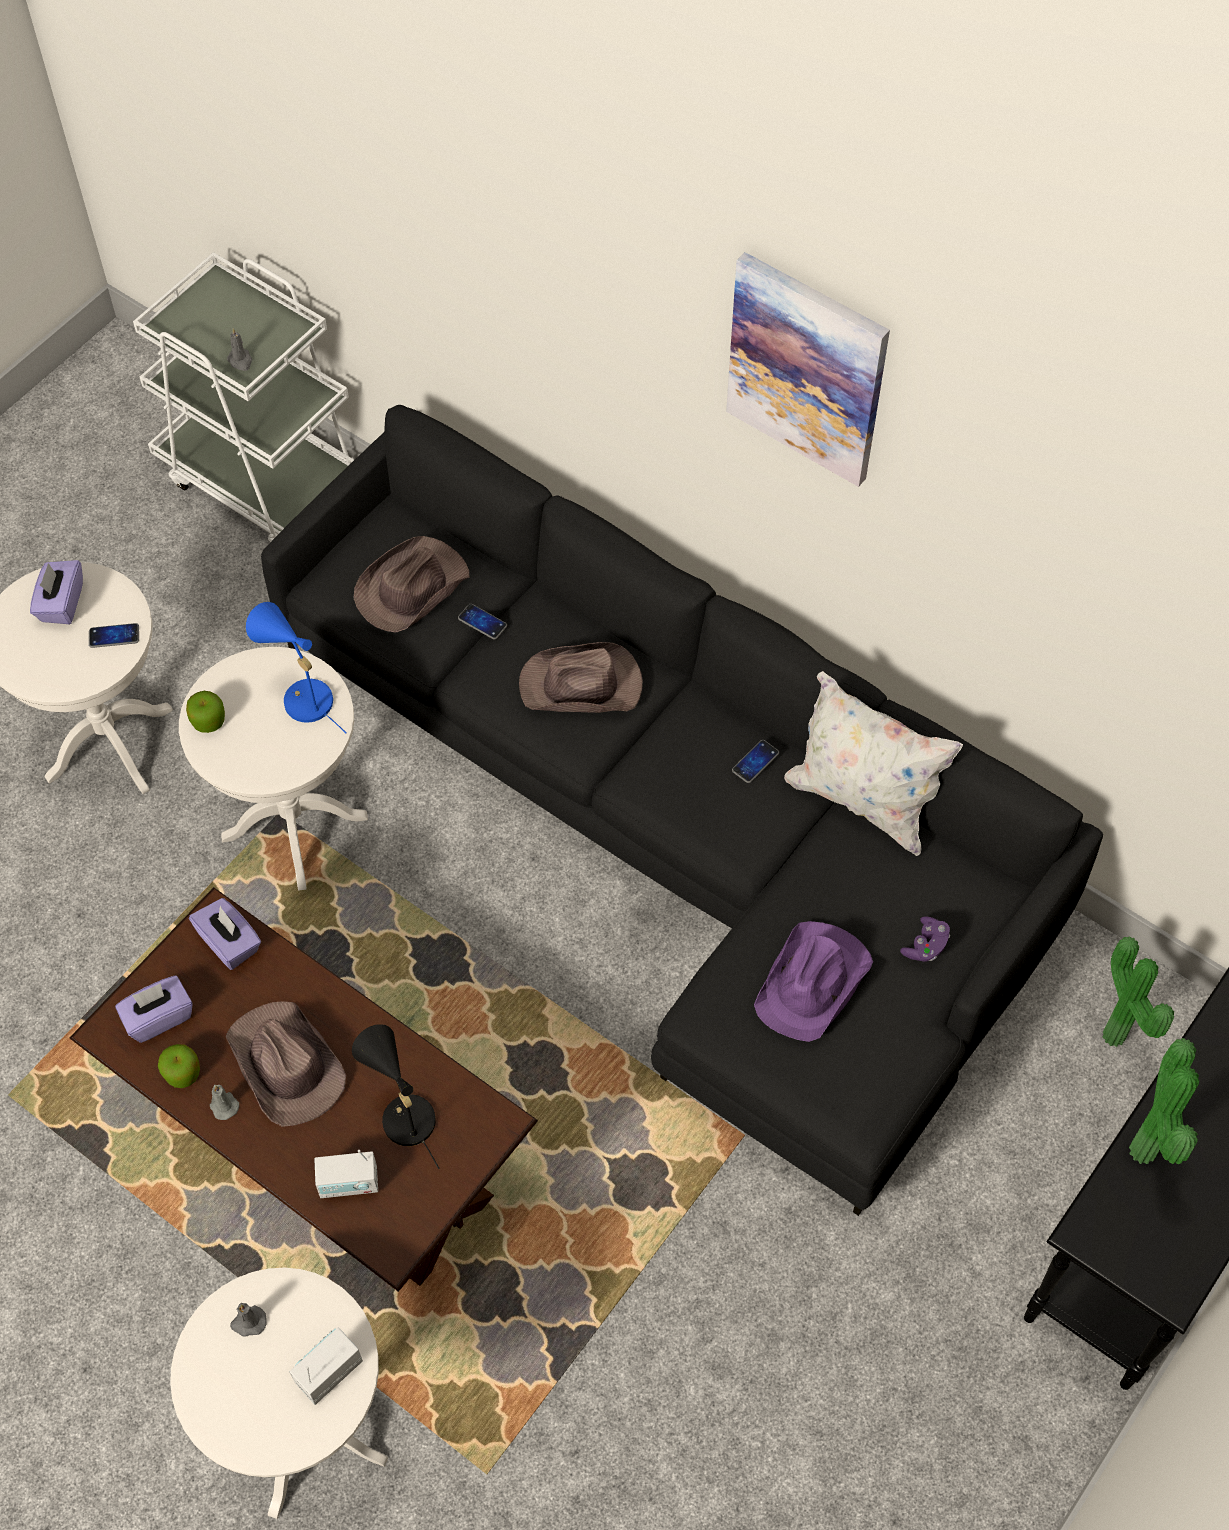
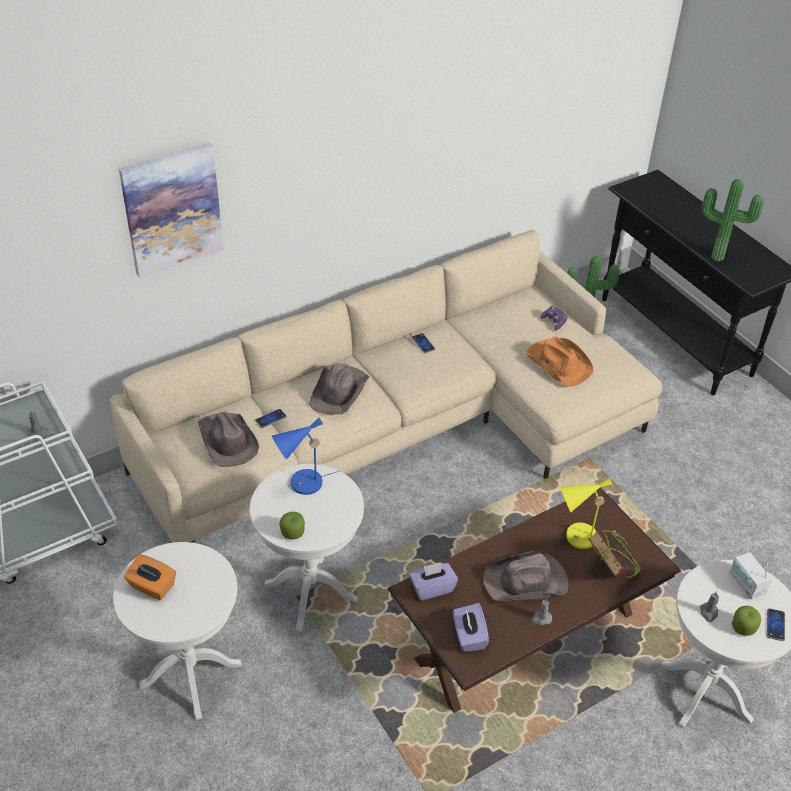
camera: 70 degrees left, 15 degrees down
purple tissue box [30,560,83,624] -> orange tissue box [124,554,176,600]
phone [89,623,139,648] -> phone moved to [767,609,785,641]
apple [158,1044,200,1088] -> apple moved to [732,606,761,636]
black sofa [261,405,1103,1216] -> beige sofa [110,230,662,543]
radio [314,1150,378,1198] -> book [588,529,644,578]
black table lamp [352,1024,440,1169] -> yellow table lamp [560,478,615,549]
picture [726,252,890,487] -> picture moved to [119,143,224,278]
purple hat [754,921,873,1042] -> orange hat [526,336,593,387]
white pillow [784,671,963,856] -> none

